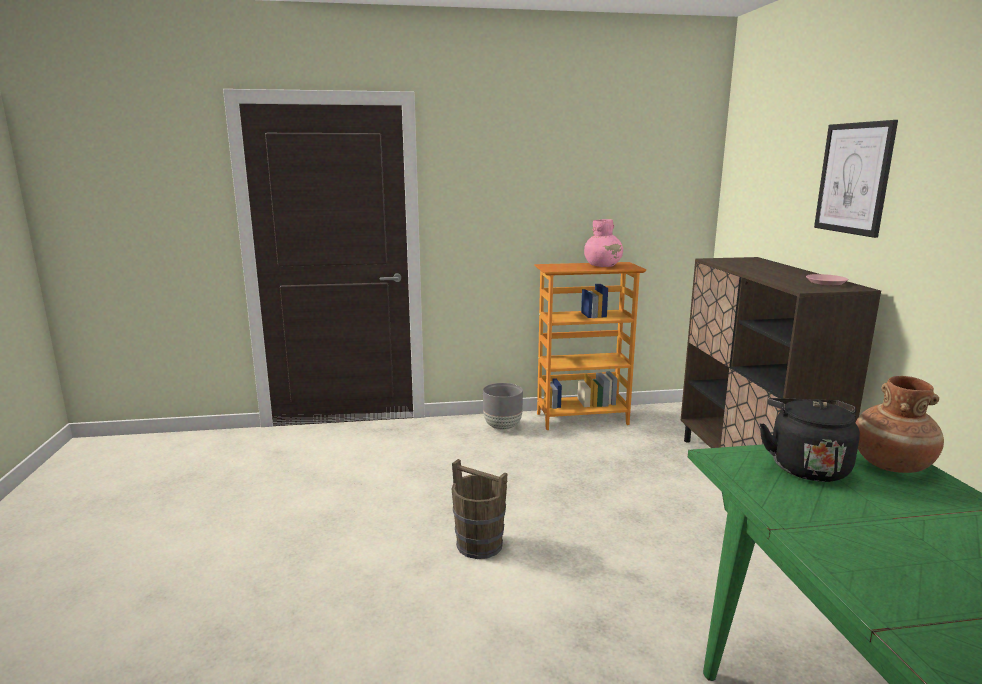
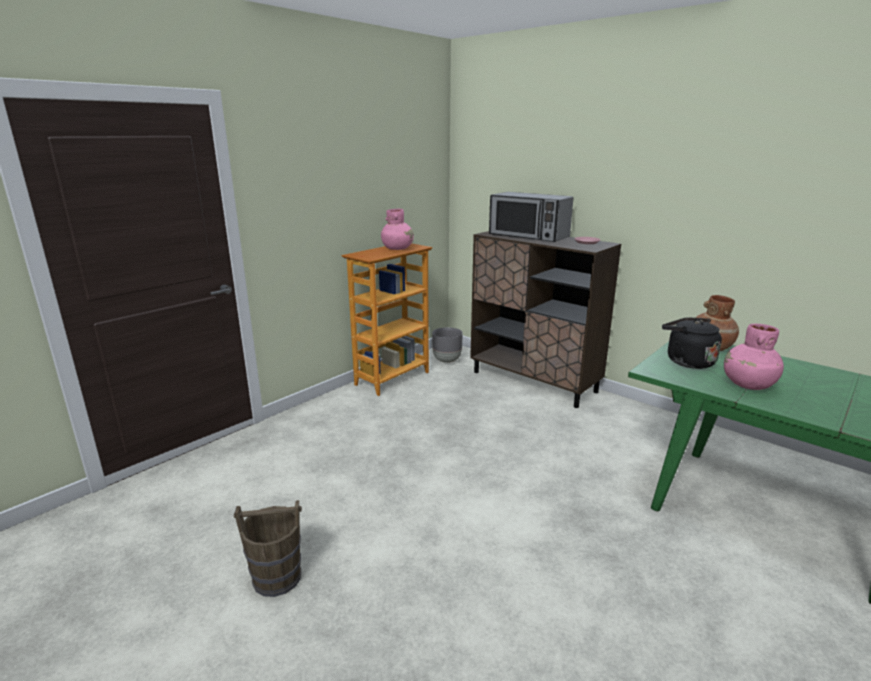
camera: 40 degrees left, 5 degrees up
brown bucket [451,459,508,559] -> brown bucket moved to [234,500,302,597]
grey planter [483,383,523,430] -> grey planter moved to [432,327,463,363]
picture [814,120,898,238] -> none
none -> microwave [489,192,574,242]
none -> pink vase [724,324,784,390]

